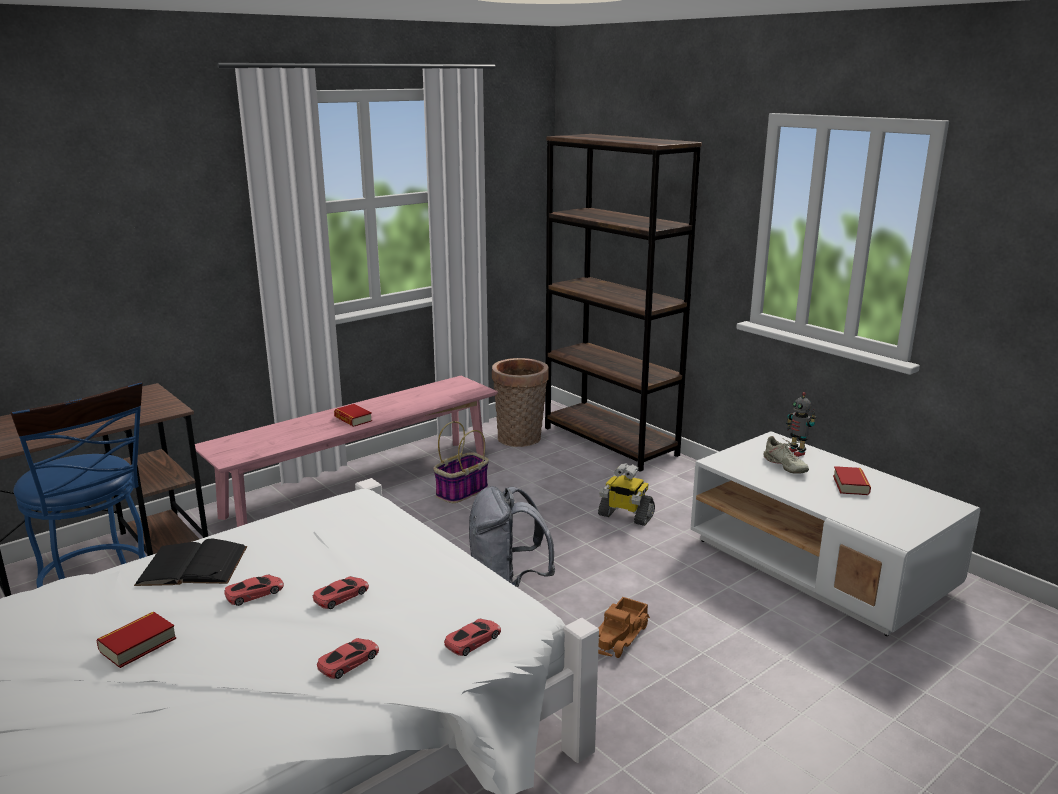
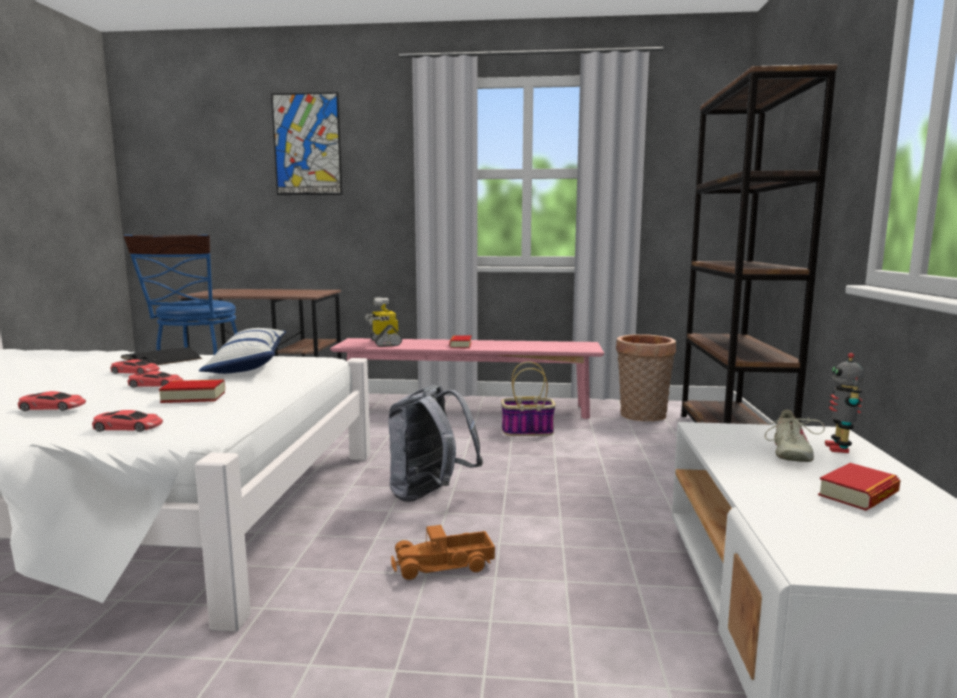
camera: 45 degrees right, 10 degrees down
book [96,611,176,668] -> book moved to [159,379,225,403]
toy robot [598,463,655,526] -> toy robot moved to [365,297,402,347]
none -> pillow [199,328,286,374]
none -> picture [271,92,343,195]

